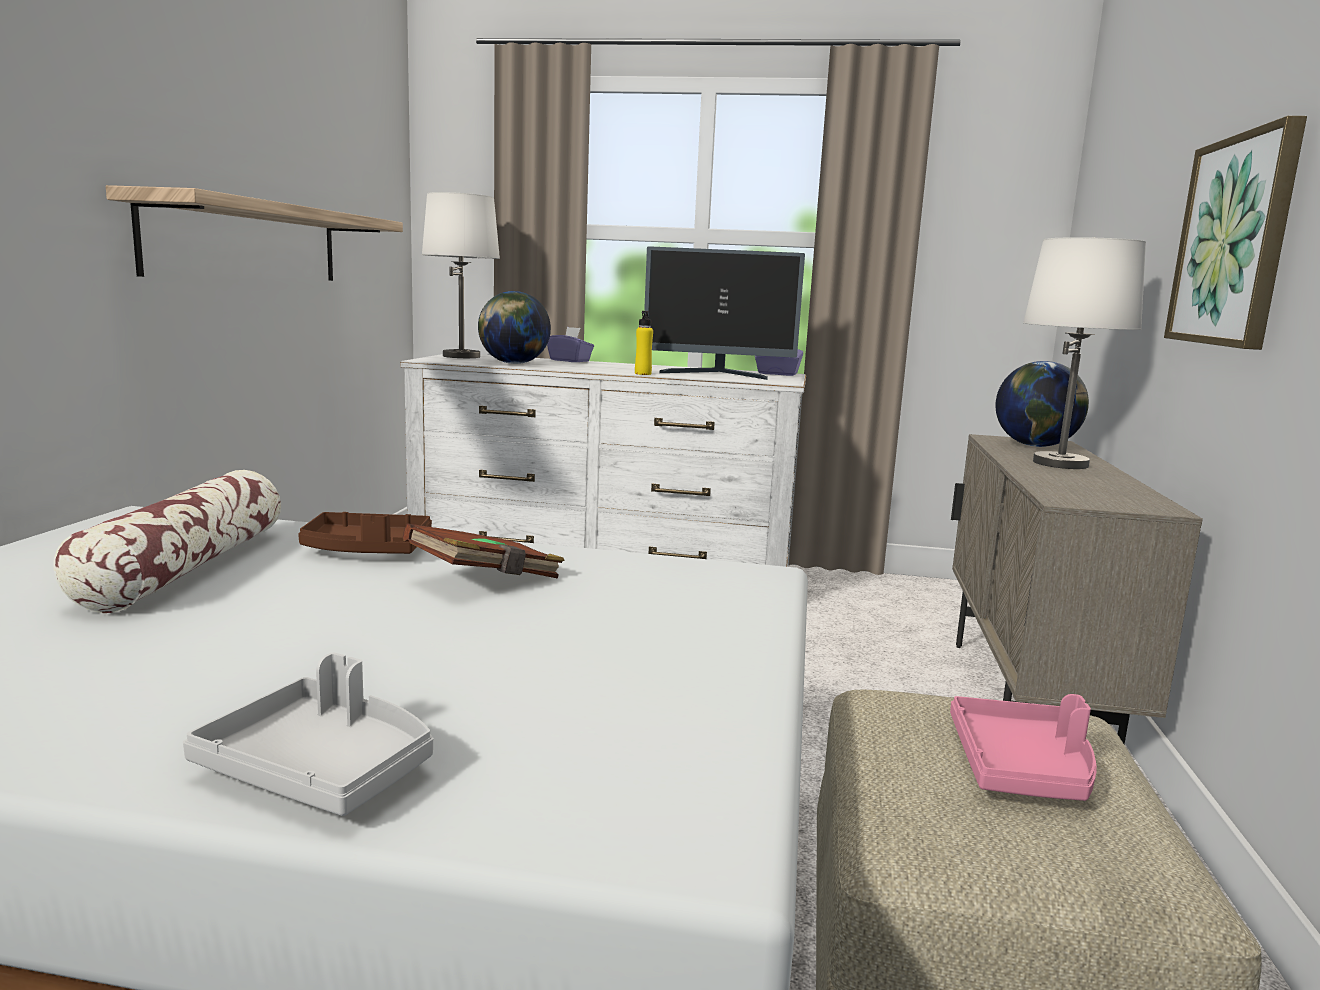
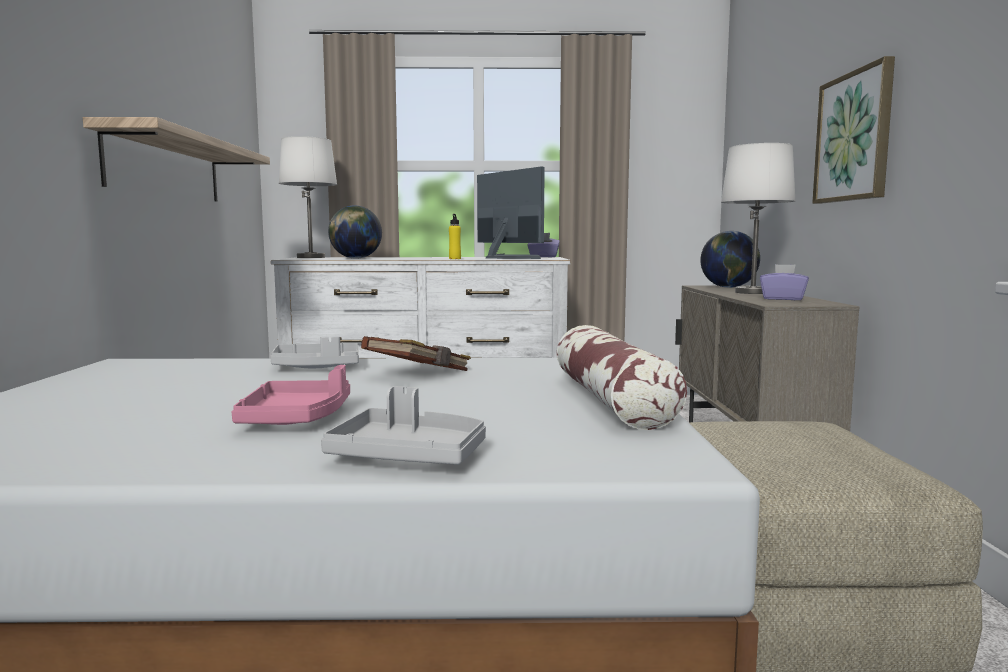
camera: 10 degrees left, 5 degrees down
pillow [53,470,281,613] -> pillow moved to [557,325,687,430]
brown tray [298,512,432,554] -> grey tray [270,337,359,368]
purple tissue box [547,327,594,362] -> purple tissue box moved to [760,264,809,300]
monitor [644,246,805,380] -> monitor turned 120 degrees counterclockwise [477,167,545,259]
pink tray [950,694,1097,801] -> pink tray moved to [231,365,350,425]

